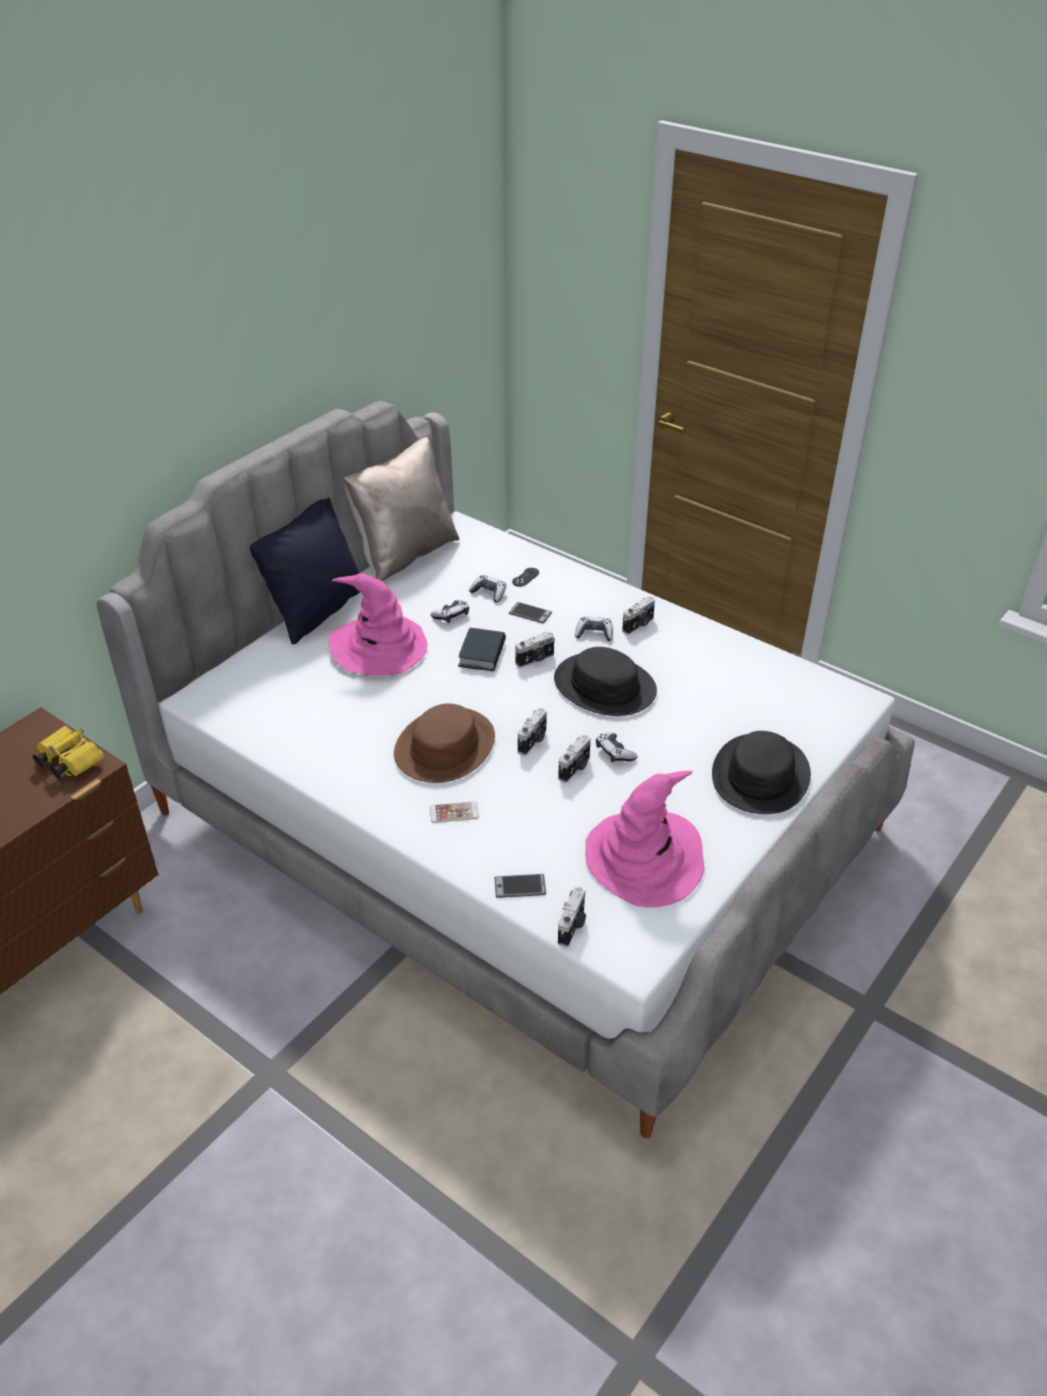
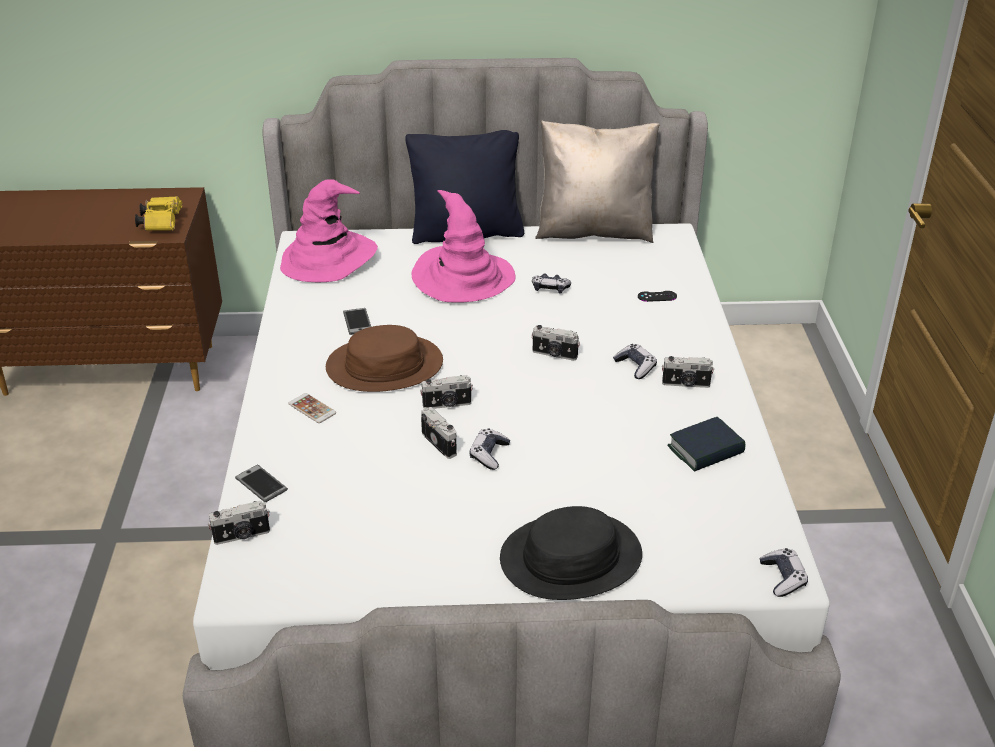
camera: 50 degrees right, 5 degrees down
book [458,628,506,671] -> book moved to [667,417,745,472]
game controller [469,575,506,603] -> game controller moved to [760,548,808,597]
phone [509,602,552,624] -> phone moved to [343,308,371,335]
black hat [554,647,657,716] -> none
camera [558,735,591,783] -> camera turned 120 degrees counterclockwise [421,407,457,459]
pink hat [585,771,704,908] -> pink hat moved to [280,179,378,282]

